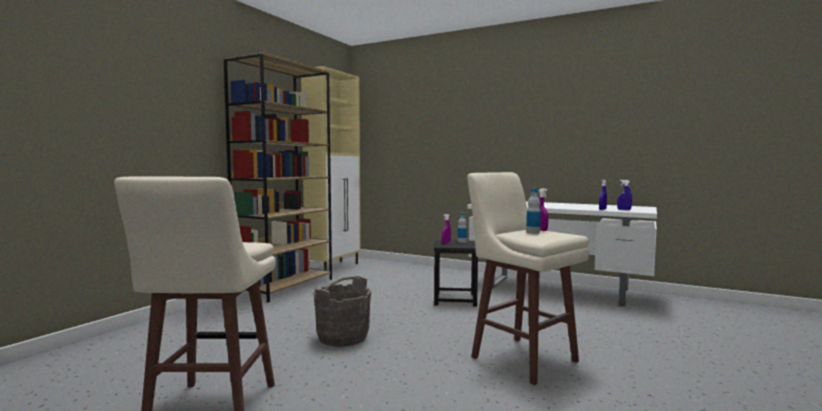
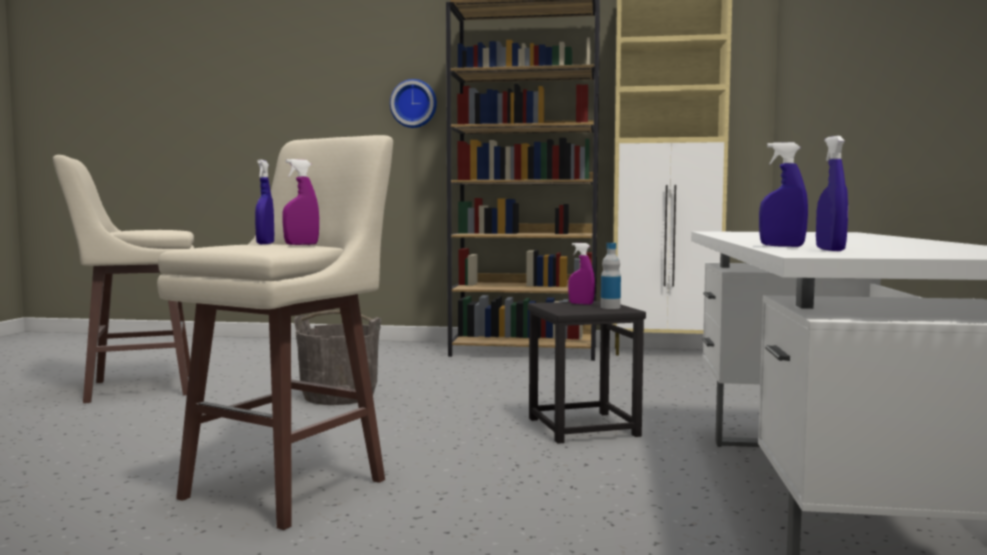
camera: 70 degrees right, 0 degrees up
bottle [526,188,541,234] -> blue spray bottle [255,159,274,244]
none -> wall clock [390,79,437,128]

